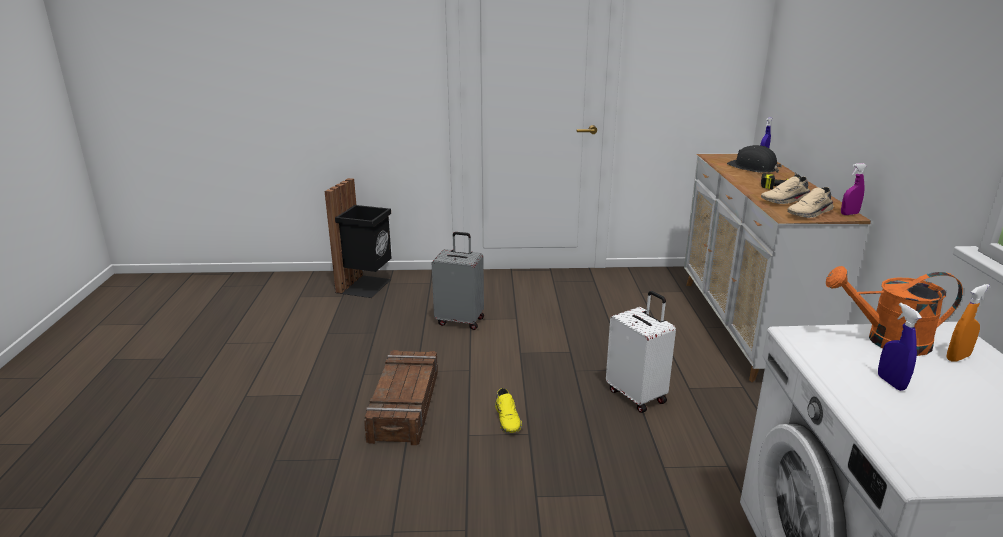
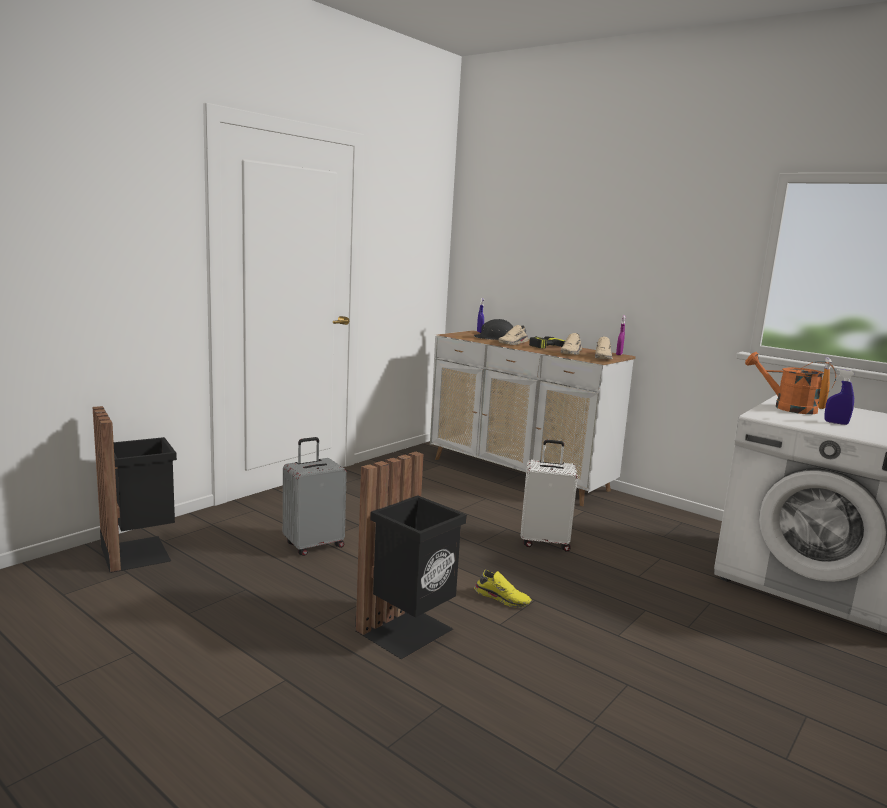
camera: 50 degrees left, 10 degrees down
crate [364,350,438,445] -> black trash can [355,452,467,659]
orange watering can [826,266,963,356] -> orange watering can turned 75 degrees clockwise [745,352,836,414]
none -> beige shoe [498,325,529,345]

